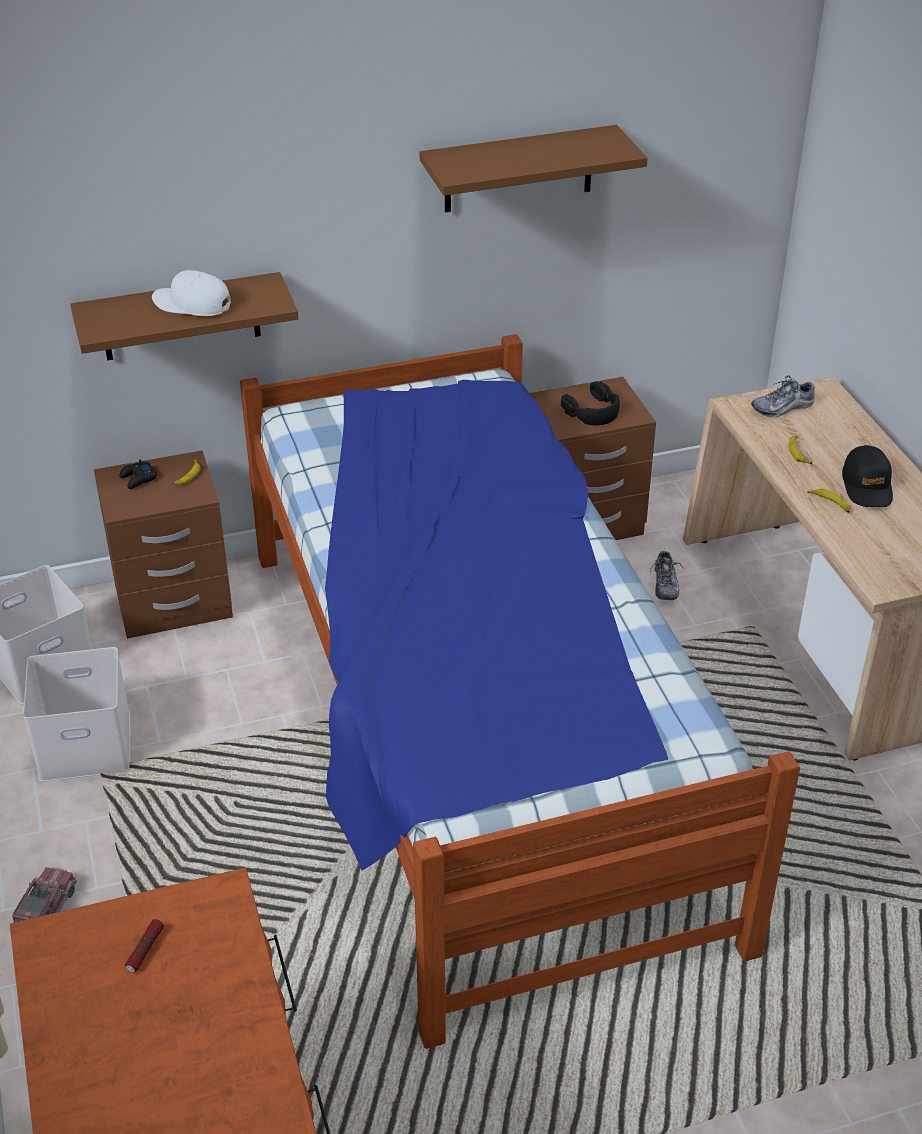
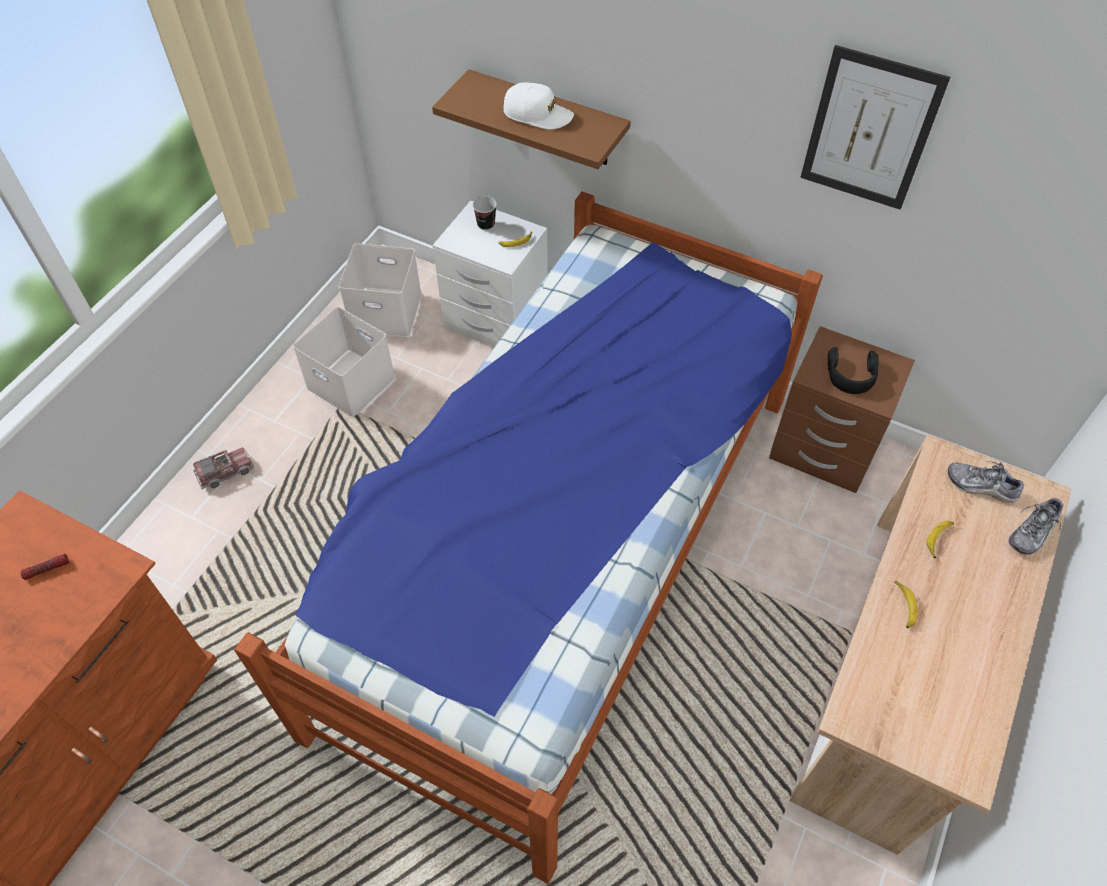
camera: 45 degrees right, 15 degrees up
brown nightstand [94,451,233,639] -> white nightstand [433,201,548,347]
black game controller [119,459,157,489] -> cup [473,196,497,231]
white cap [152,270,231,316] -> white cap turned 135 degrees clockwise [504,83,574,129]
brown shelf [420,125,647,213] -> picture [800,45,950,210]
shoe [650,548,684,600] -> shoe moved to [1009,497,1064,555]
black cap [842,445,893,507] -> none

